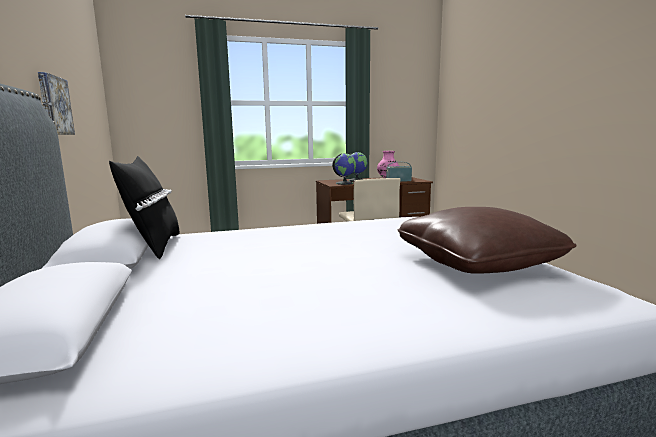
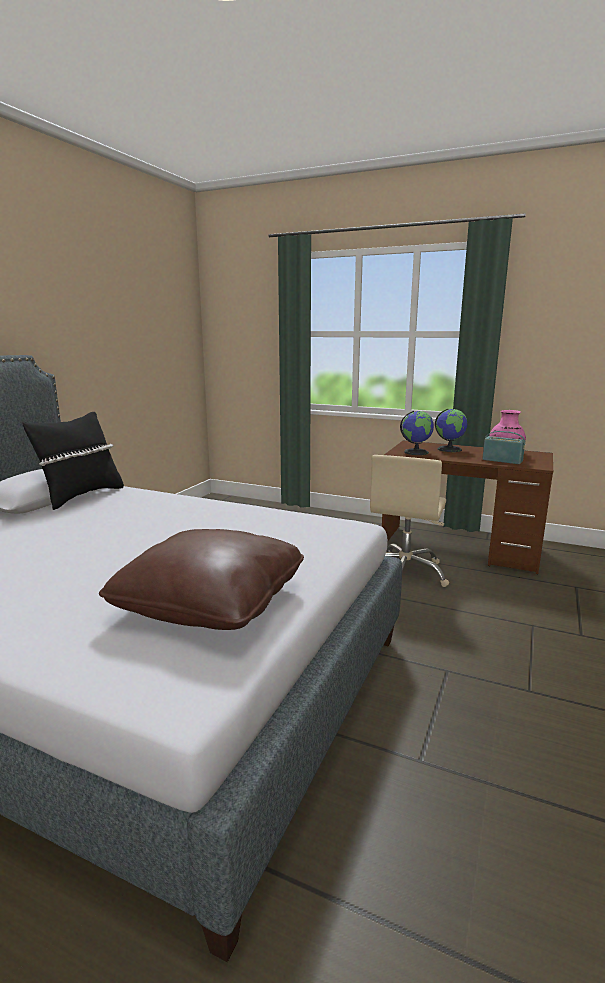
camera: 40 degrees right, 5 degrees up
picture [38,72,75,135] -> none

